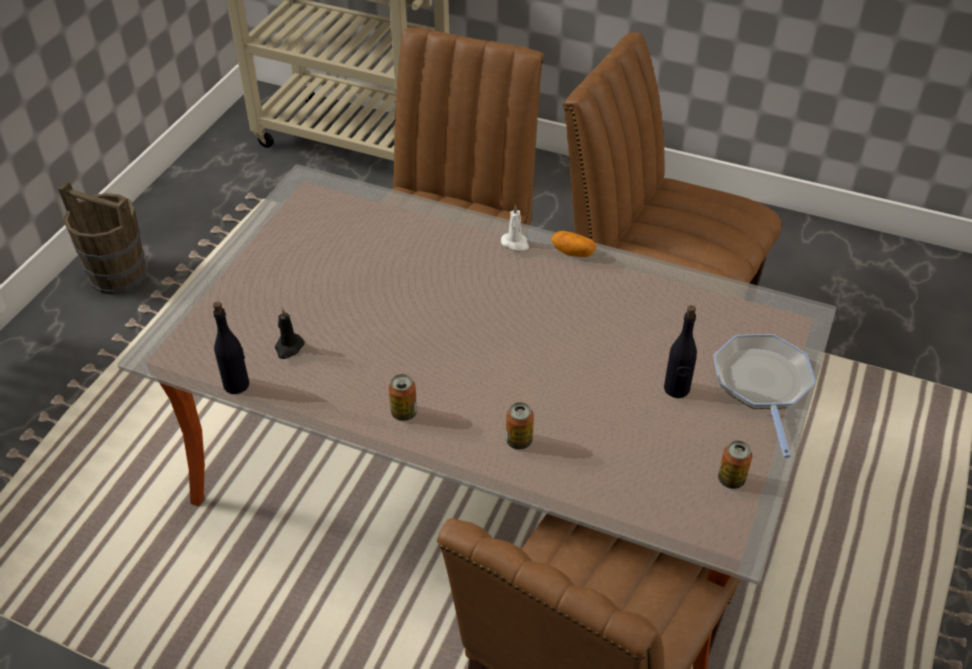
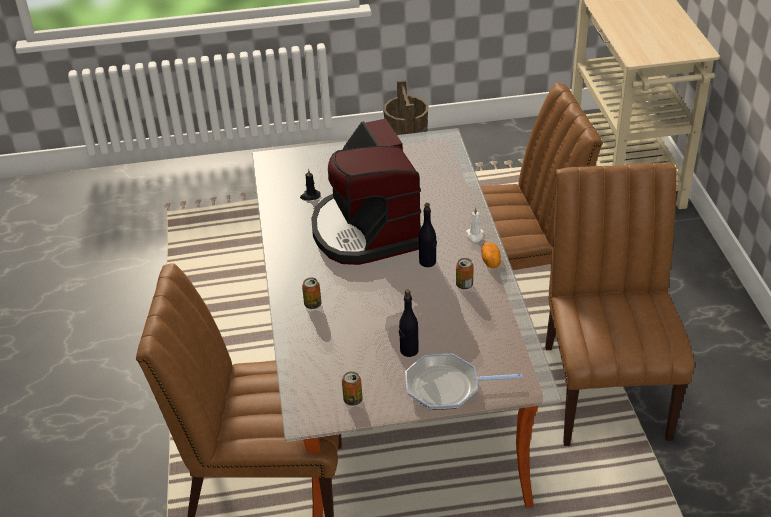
camera: 60 degrees right, 5 degrees down
black bottle [213,302,249,394] -> black bottle moved to [419,203,437,267]
can [389,374,417,421] -> can moved to [456,258,474,289]
frying pan [713,334,816,458] -> frying pan turned 150 degrees counterclockwise [405,354,523,410]
none -> coffee machine [311,118,422,265]

